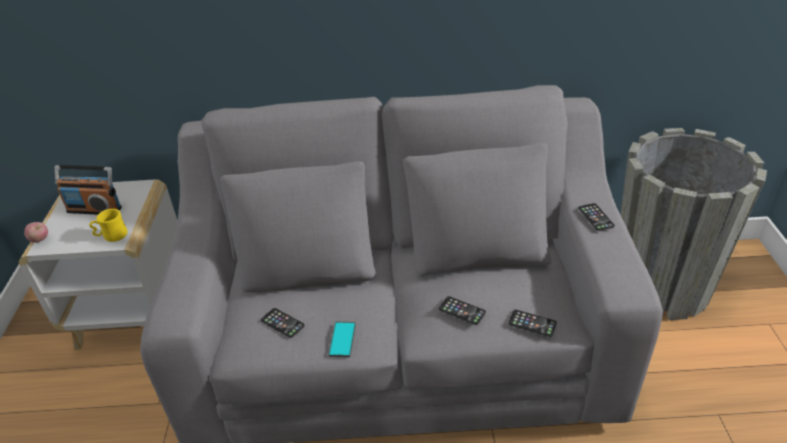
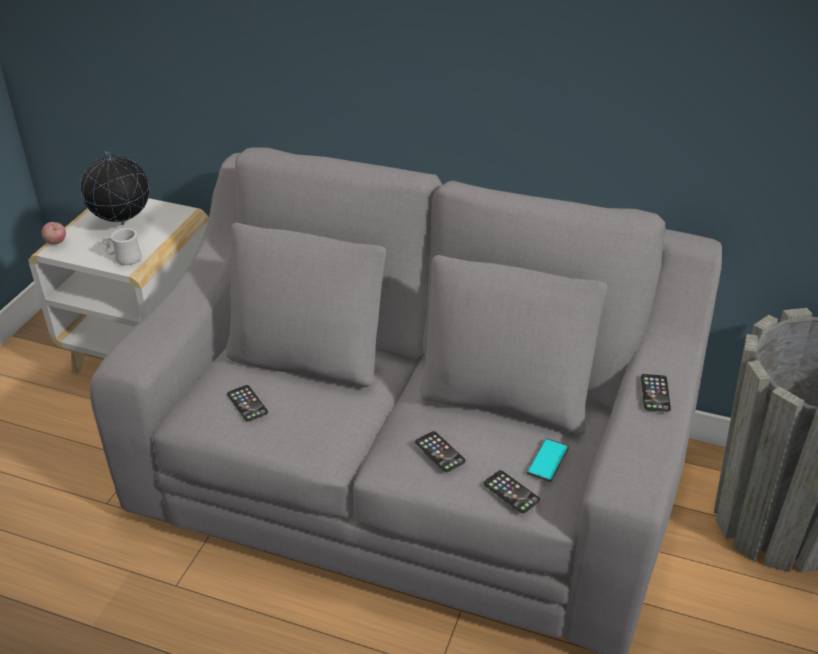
camera: 20 degrees right, 0 degrees up
radio [55,165,122,215] -> globe [81,151,149,225]
yellow mug [89,209,128,242] -> white mug [103,228,142,265]
phone [328,322,356,357] -> phone moved to [527,438,569,482]

